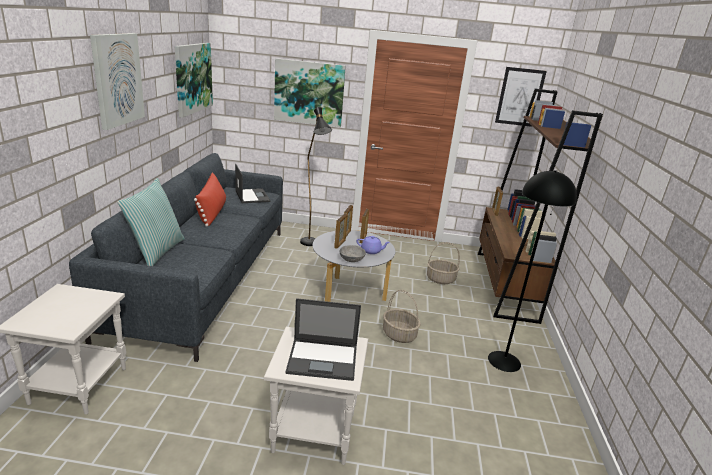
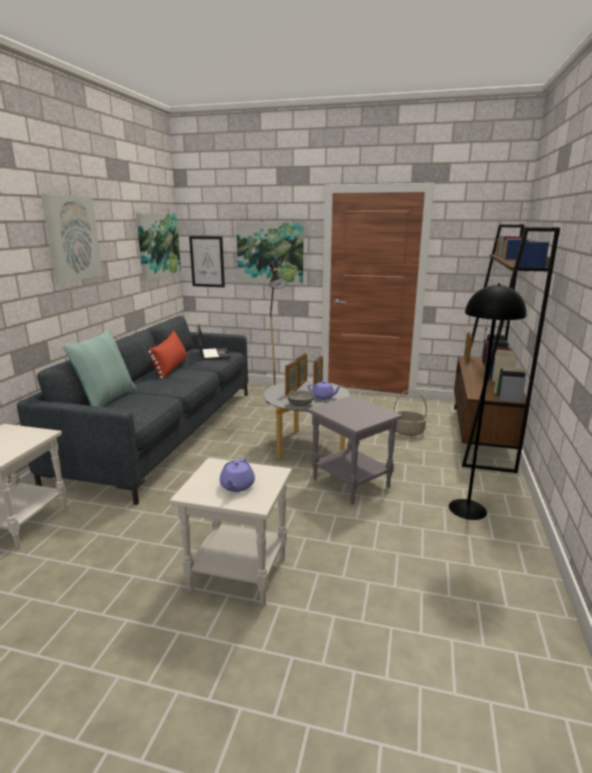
camera: 10 degrees right, 5 degrees down
laptop [285,298,361,381] -> purple teapot [220,458,255,492]
basket [383,290,421,343] -> grey side table [307,395,403,504]
picture [495,67,547,127] -> picture moved to [189,236,225,287]

